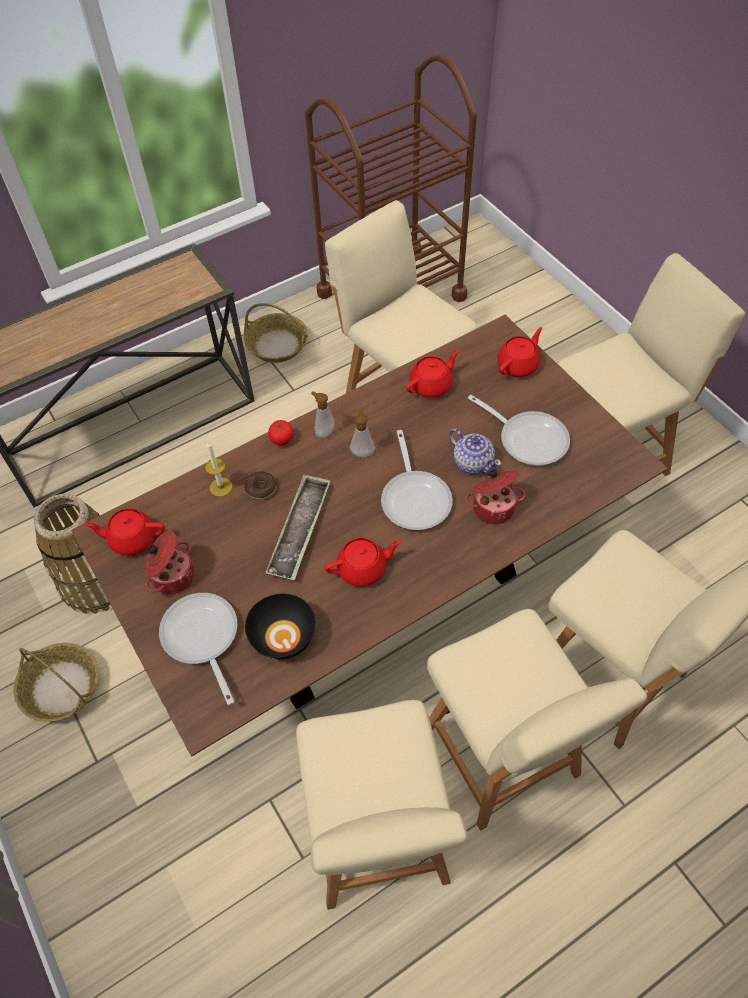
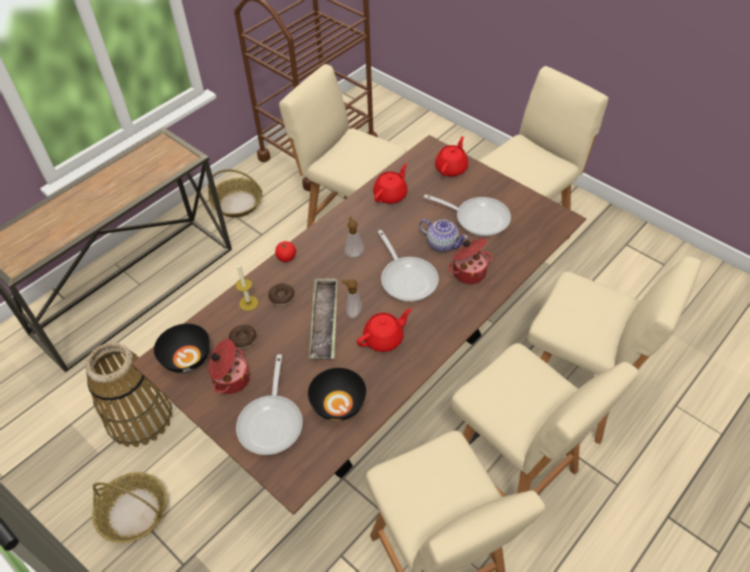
camera: 15 degrees left, 5 degrees down
red teapot [84,508,165,555] -> black bowl [154,324,210,373]
frying pan [159,593,238,705] -> frying pan turned 135 degrees counterclockwise [236,354,303,455]
soap dispenser [311,391,335,438] -> soap dispenser moved to [342,280,362,318]
none -> donut [229,325,257,349]

